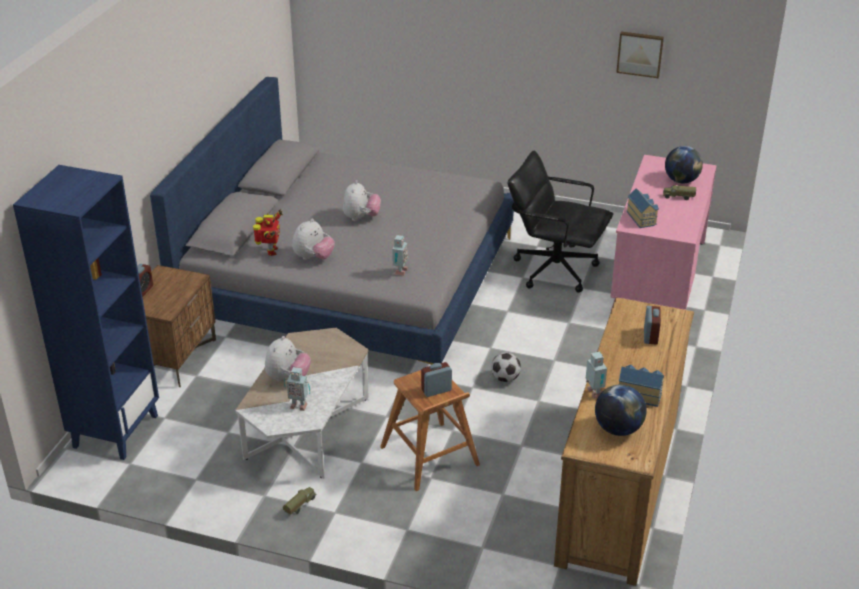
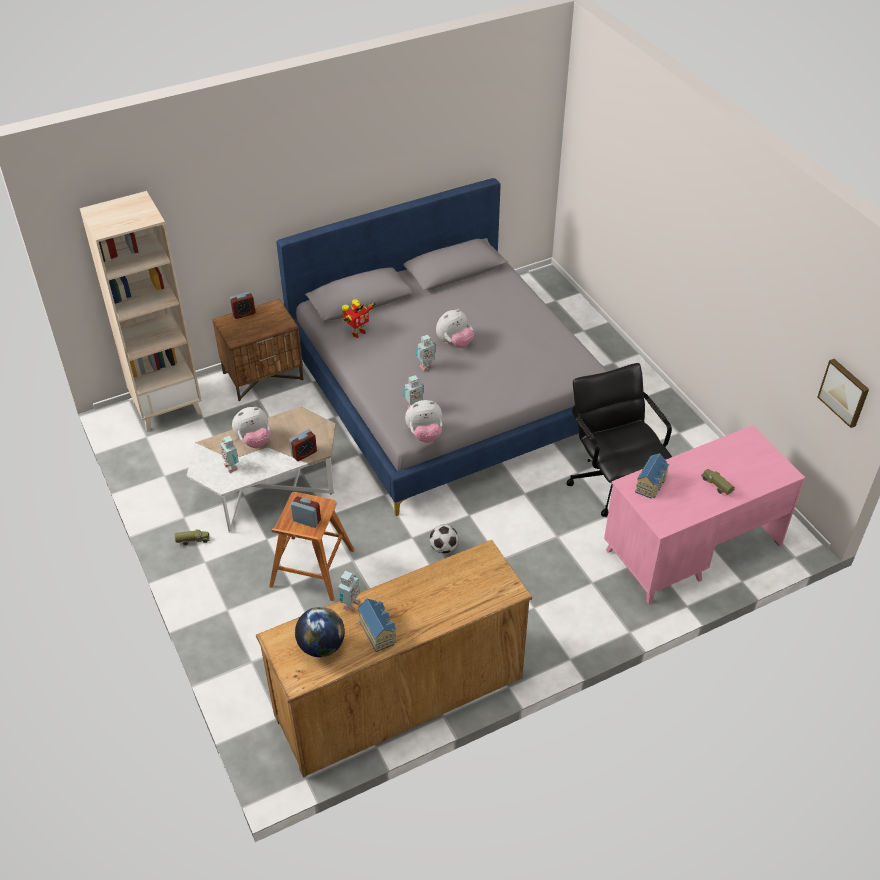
camera: 45 degrees right, 10 degrees up
blue bookcase [13,165,159,460] -> beige bookcase [80,191,202,432]
plush toy [292,219,335,260] -> plush toy moved to [405,400,442,443]
picture [616,31,664,78] -> picture moved to [817,359,869,428]
alarm clock [644,306,661,345] -> alarm clock moved to [289,430,317,461]
globe [665,146,703,183] -> none
none -> toy robot [416,335,436,371]

